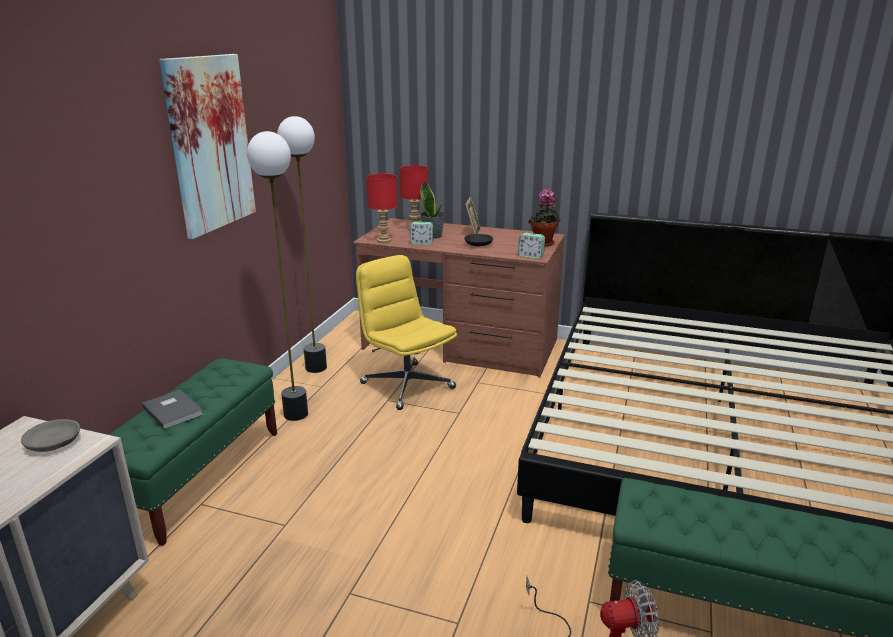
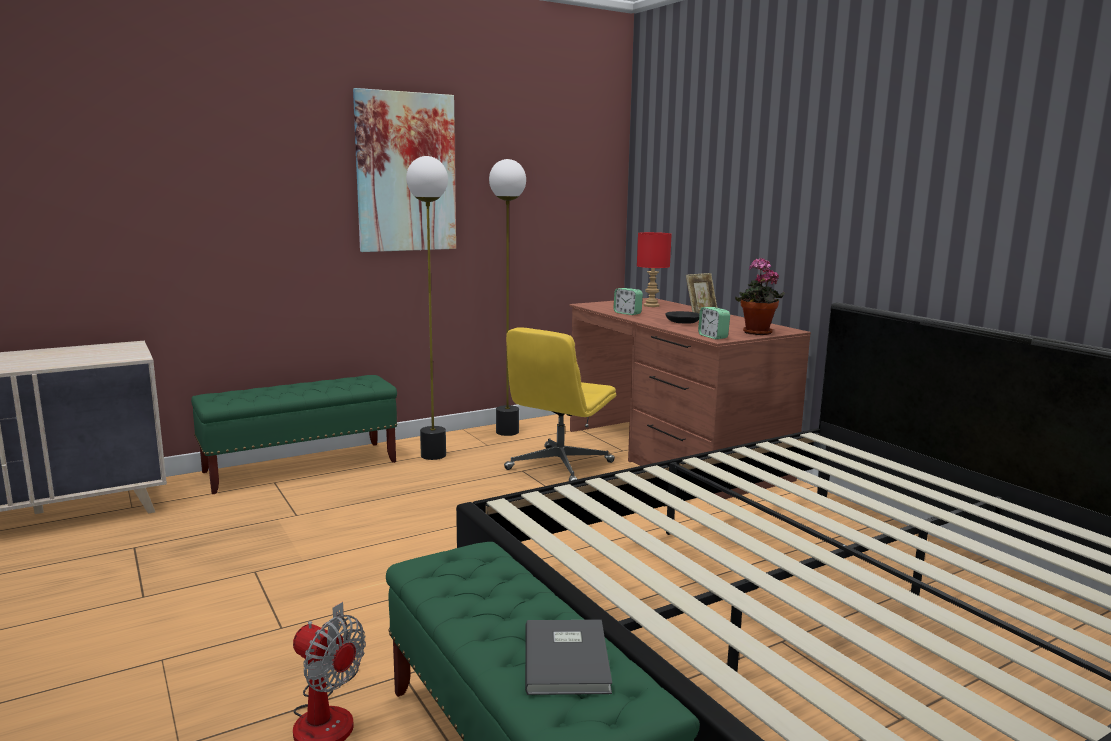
camera: 40 degrees right, 10 degrees down
grey bowl [21,419,80,452] -> none
grey book [142,390,203,429] -> grey book moved to [525,620,612,695]
yellow office chair [356,255,457,410] -> yellow office chair turned 150 degrees counterclockwise [504,327,616,481]
red table lamp [366,173,398,243] -> none
potted plant [420,180,446,239] -> none

